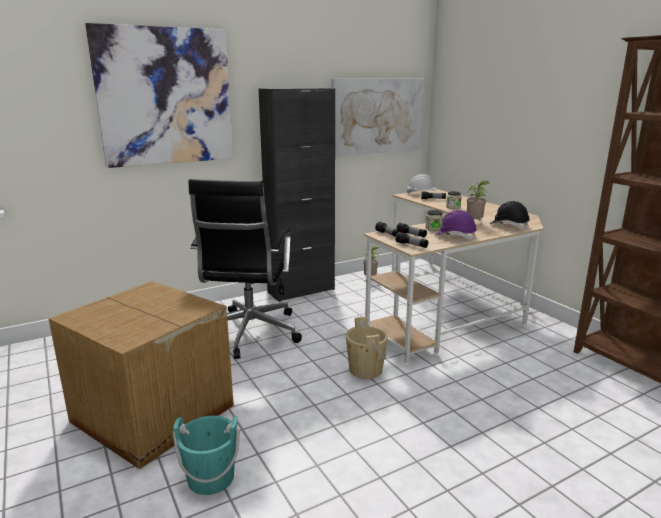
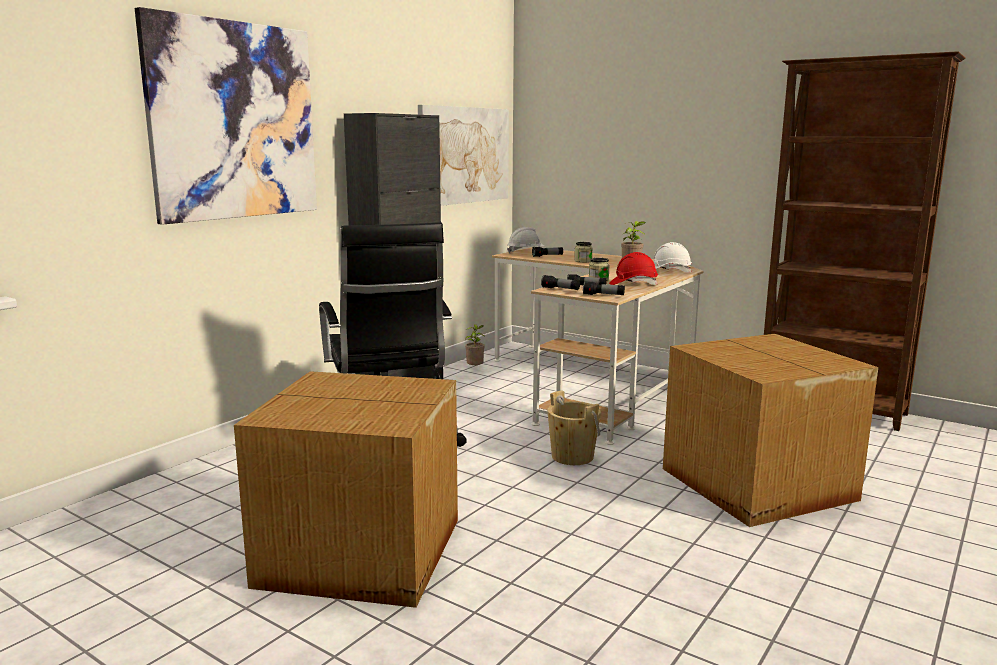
camera: 25 degrees left, 5 degrees down
turquoise bucket [173,416,240,495] -> none
purple hard hat [435,210,477,240] -> red hard hat [609,252,658,285]
black hard hat [490,201,530,229] -> white hard hat [654,242,692,273]
none -> cardboard box [663,334,878,527]

